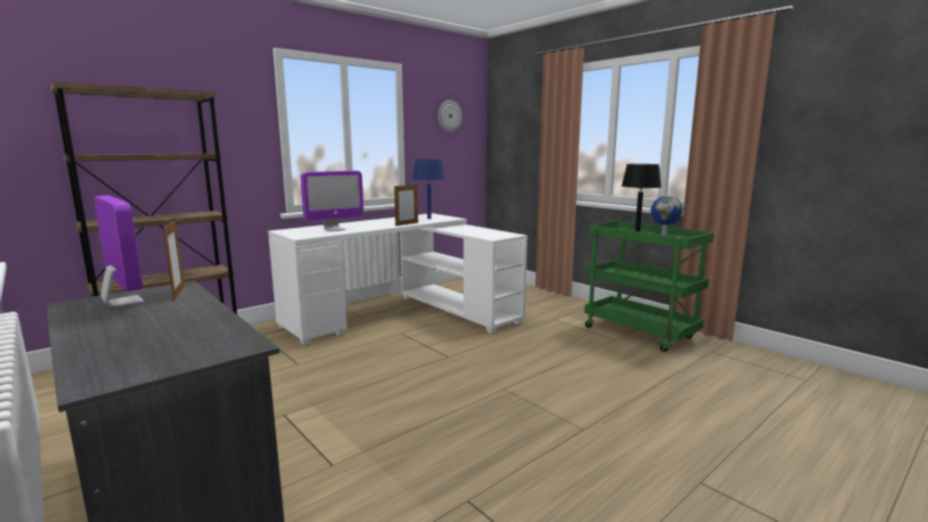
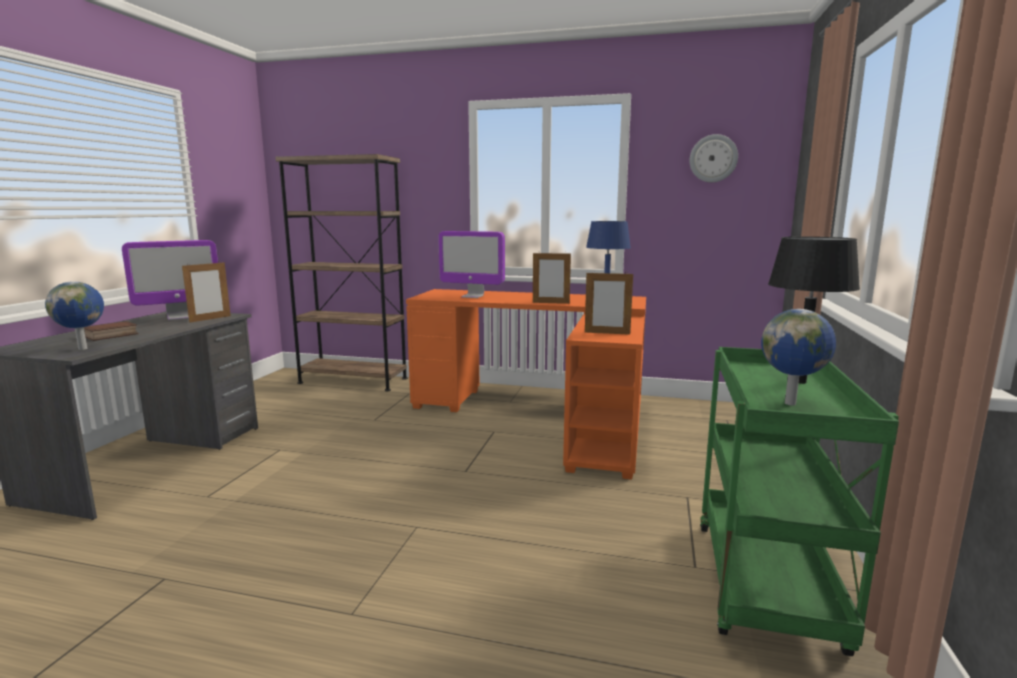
camera: 55 degrees right, 0 degrees up
monitor [94,195,145,308] -> monitor turned 45 degrees clockwise [122,240,218,320]
white desk [268,213,527,345] -> orange desk [406,289,646,480]
none -> globe [45,281,104,350]
none -> book [84,321,138,341]
none -> picture frame [585,271,633,335]

